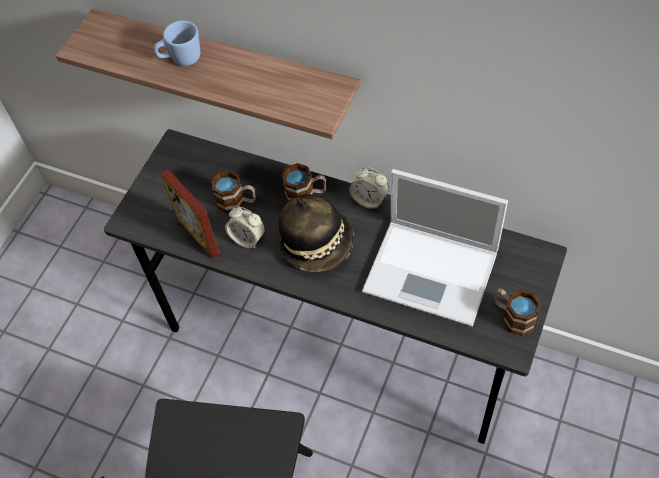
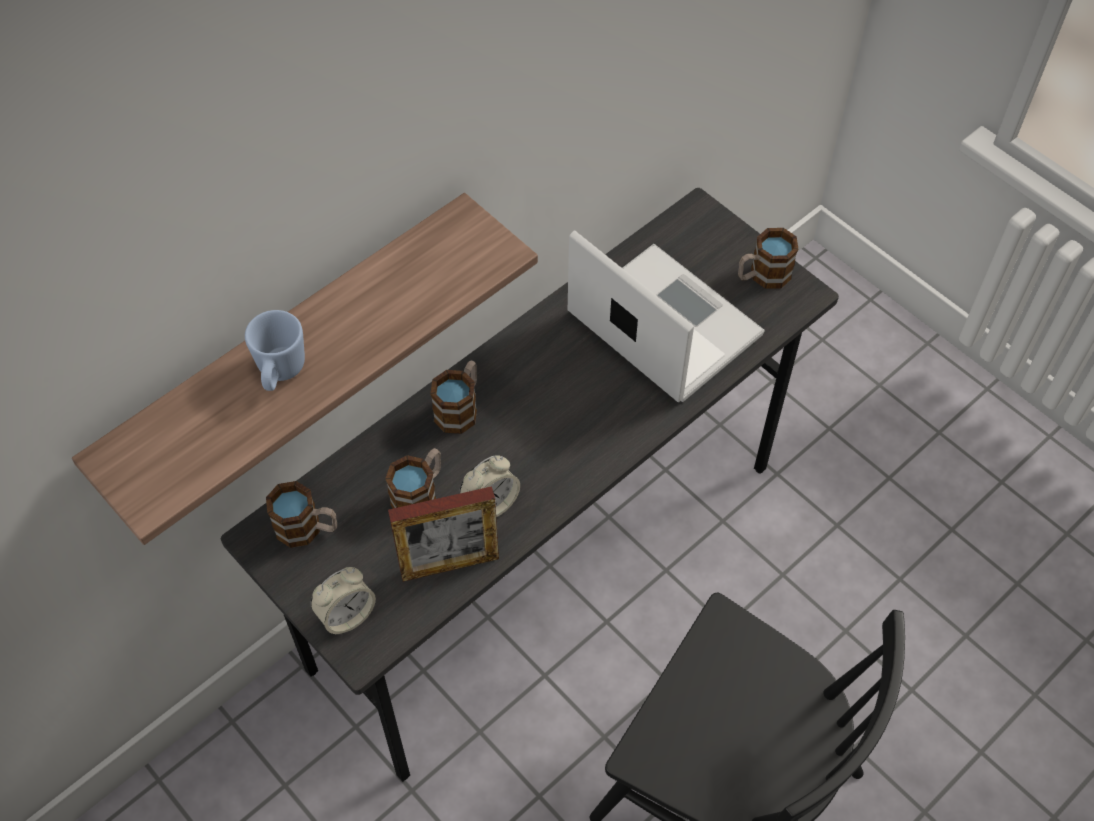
camera: 70 degrees left, 0 degrees up
hat [278,194,354,272] -> none
alarm clock [350,167,389,209] -> alarm clock moved to [310,567,376,635]
laptop [362,169,508,327] -> laptop turned 90 degrees counterclockwise [568,230,765,402]
none -> mug [266,481,337,548]

